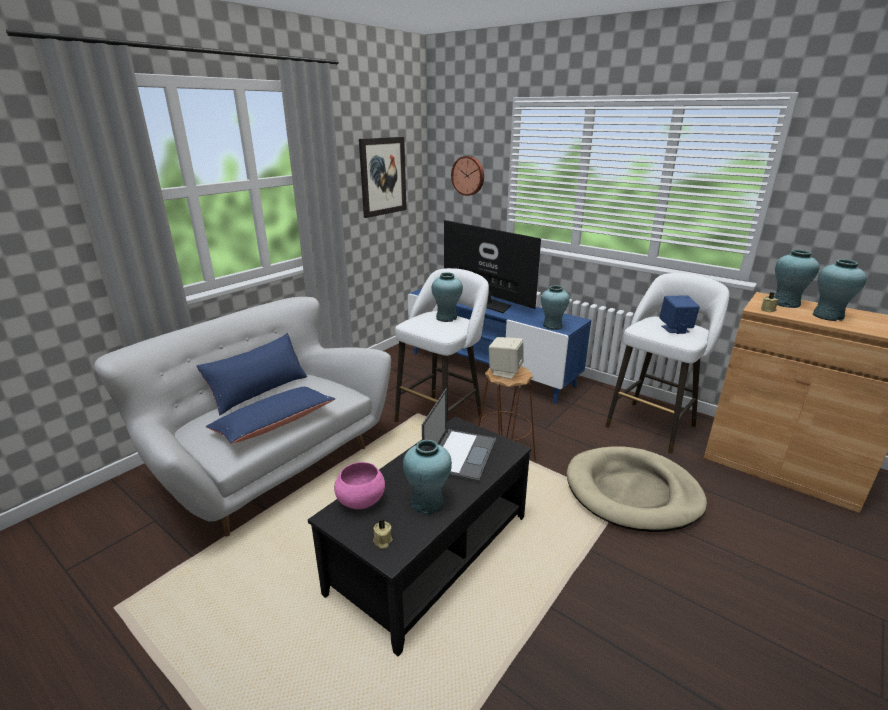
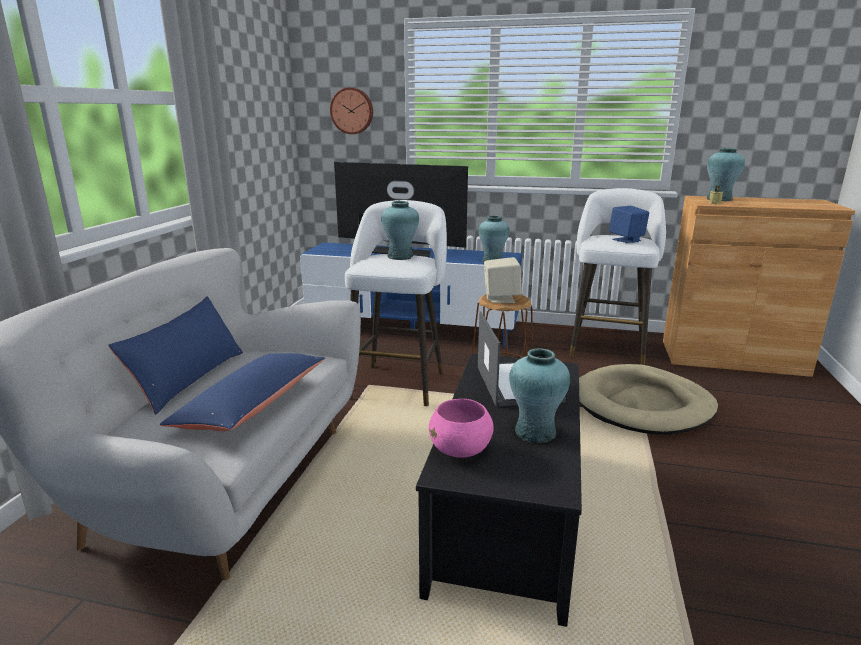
camera: 25 degrees left, 5 degrees down
picture [359,137,407,218] -> none
beige candle [373,520,393,549] -> none
turquoise vase [813,259,867,321] -> none

